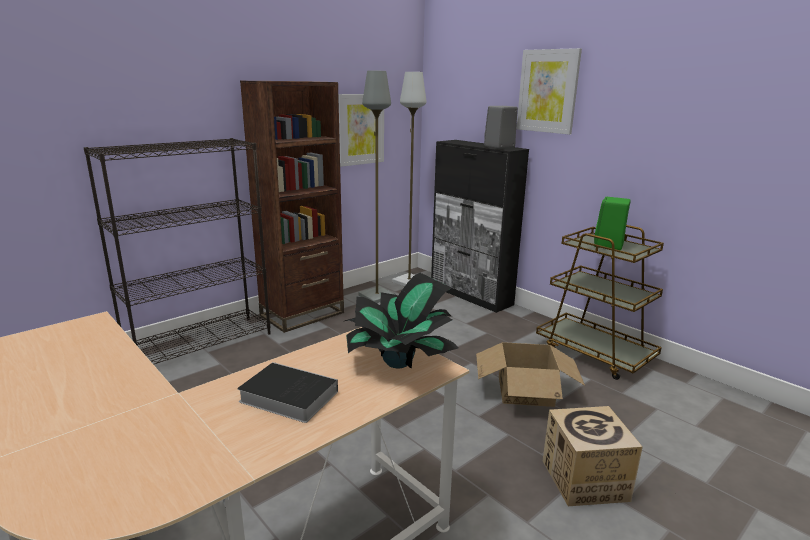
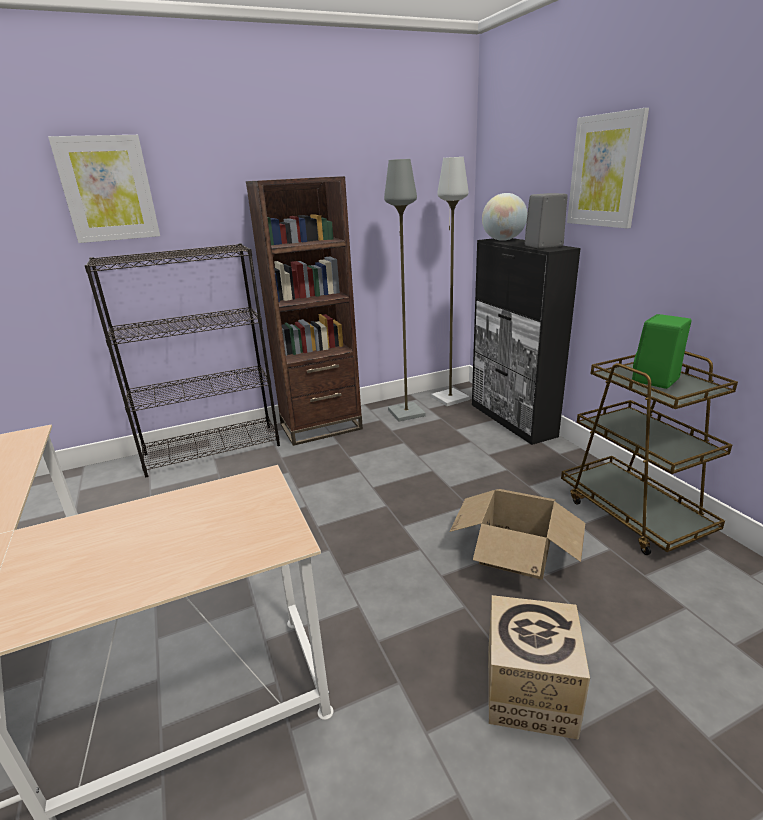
camera: 20 degrees right, 5 degrees up
book [237,362,338,423] -> none
picture [338,94,384,167] -> picture moved to [48,135,160,243]
potted plant [343,273,459,369] -> none
none -> globe [482,193,528,241]

